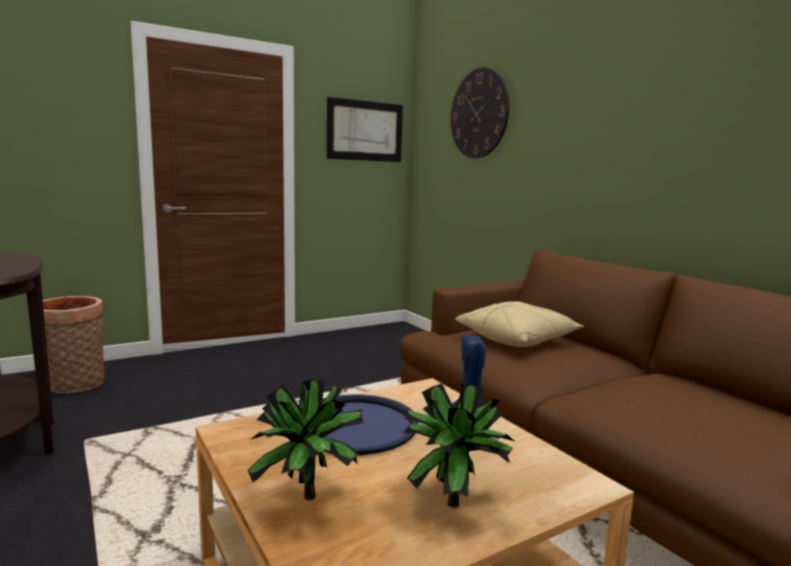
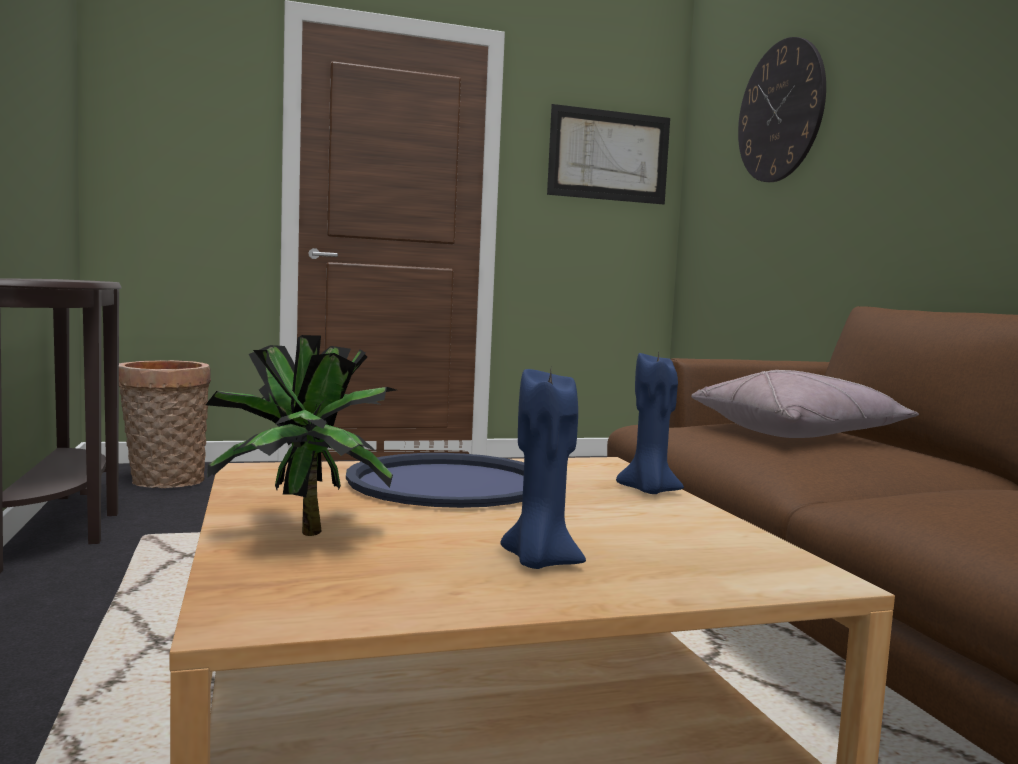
camera: 15 degrees right, 5 degrees down
potted plant [403,383,515,507] -> blue candle [500,369,586,569]
beige pillow [455,301,584,347] -> purple pillow [691,370,919,438]

